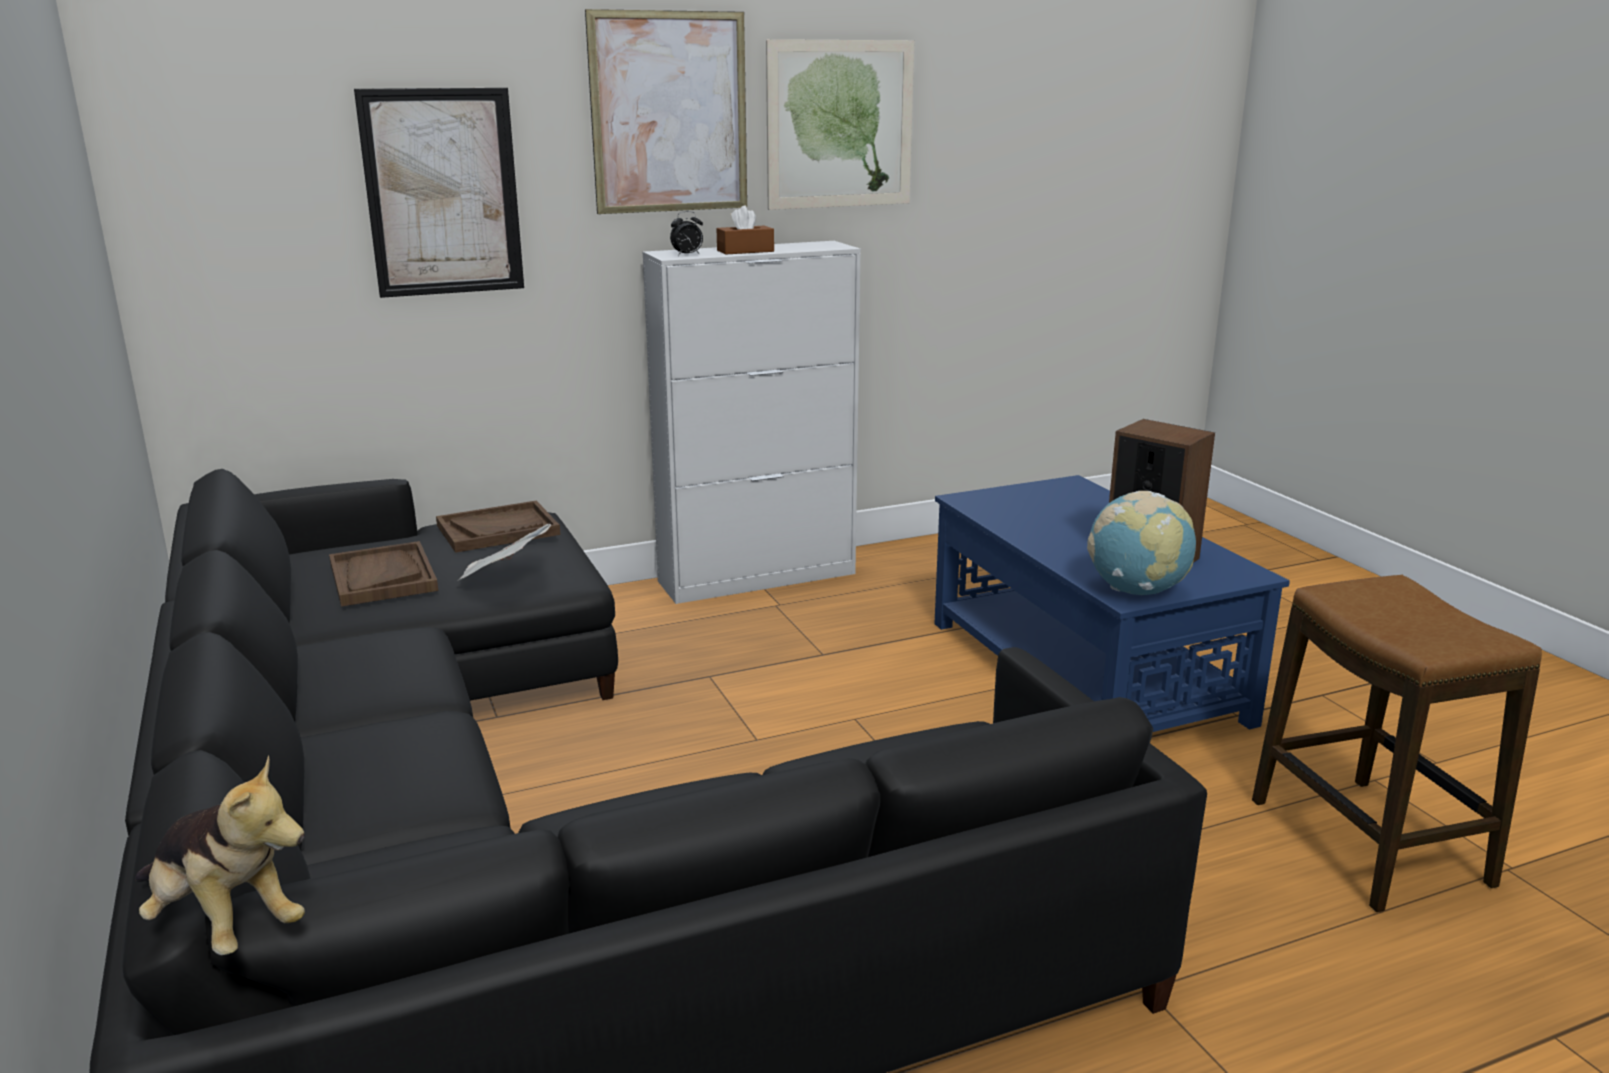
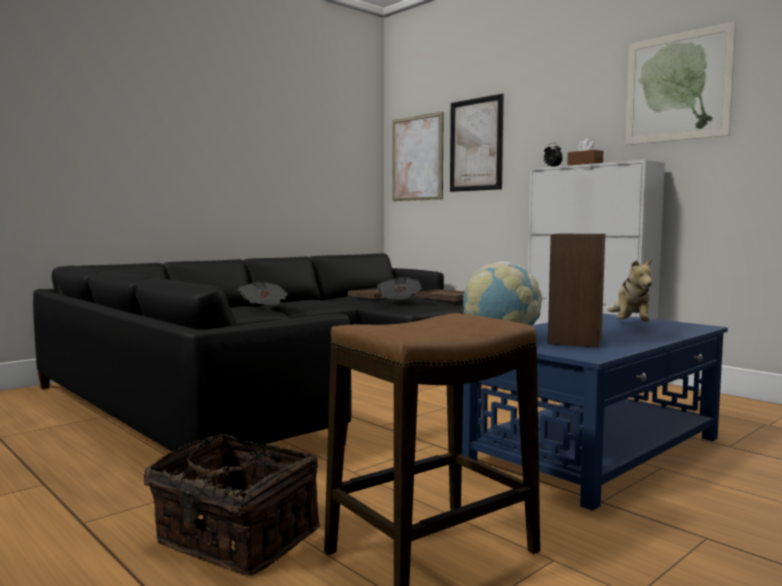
camera: 70 degrees right, 15 degrees down
plush toy [135,755,305,955] -> plush toy moved to [608,258,652,321]
picture [585,9,747,214] -> picture moved to [393,112,444,201]
none -> basket [144,433,320,576]
none -> newspaper [237,281,288,305]

